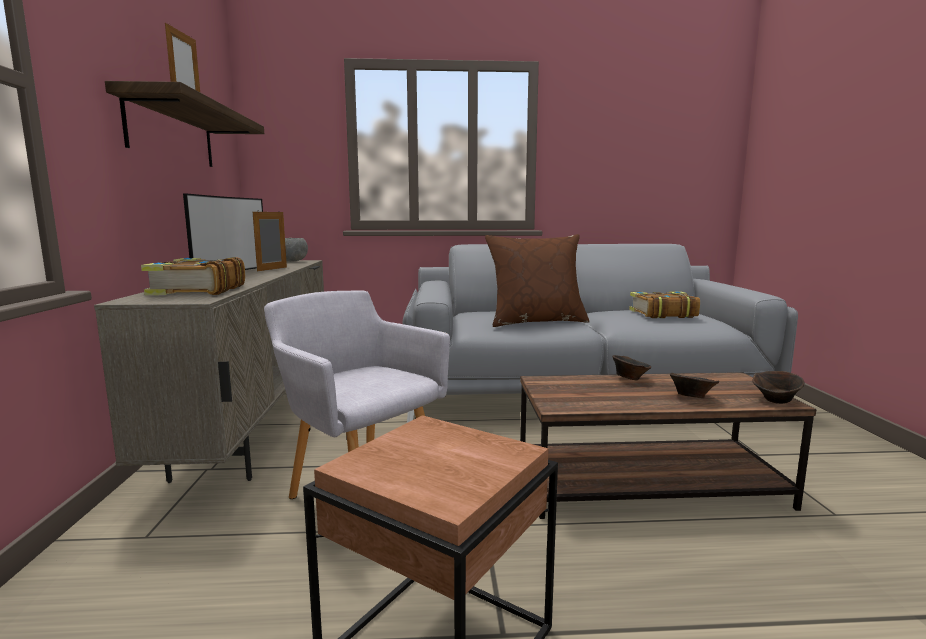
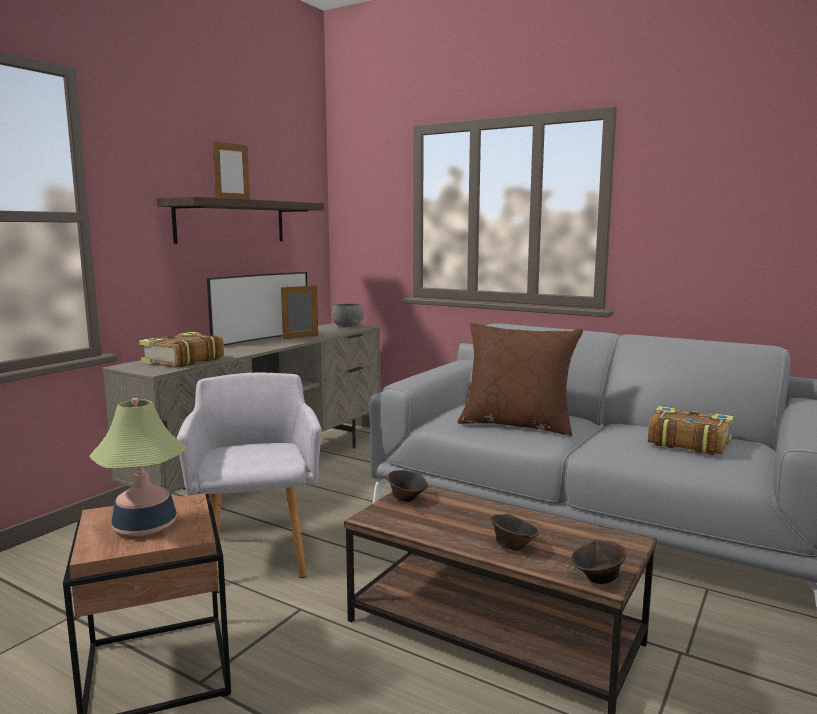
camera: 35 degrees right, 0 degrees up
brown bowl [612,355,651,380] -> brown bowl moved to [387,470,429,502]
none -> table lamp [89,398,188,536]

